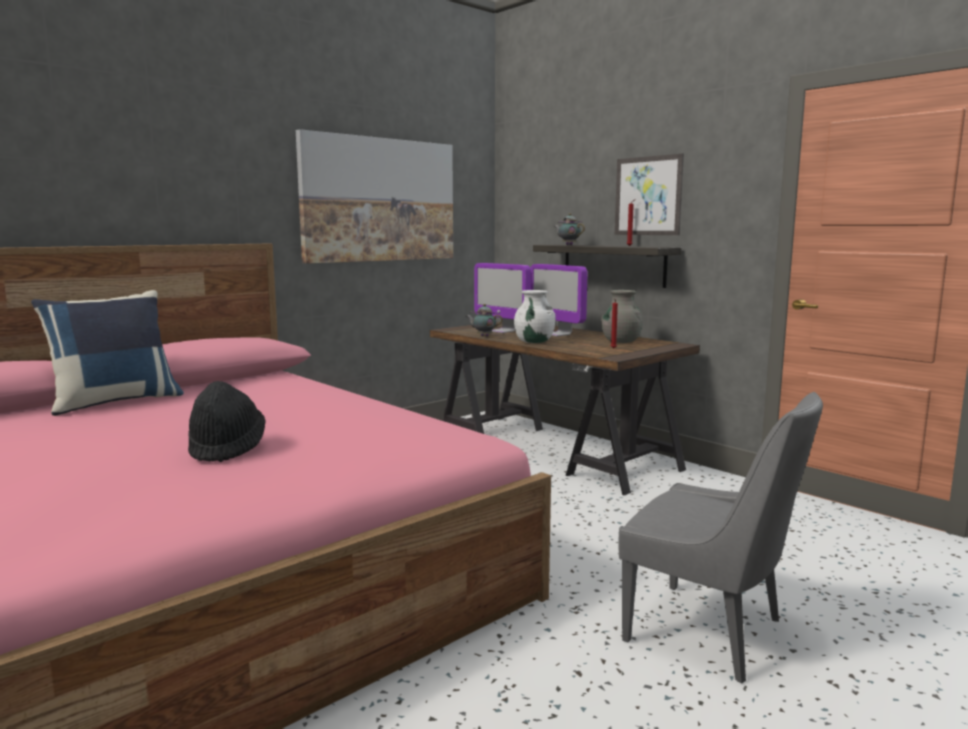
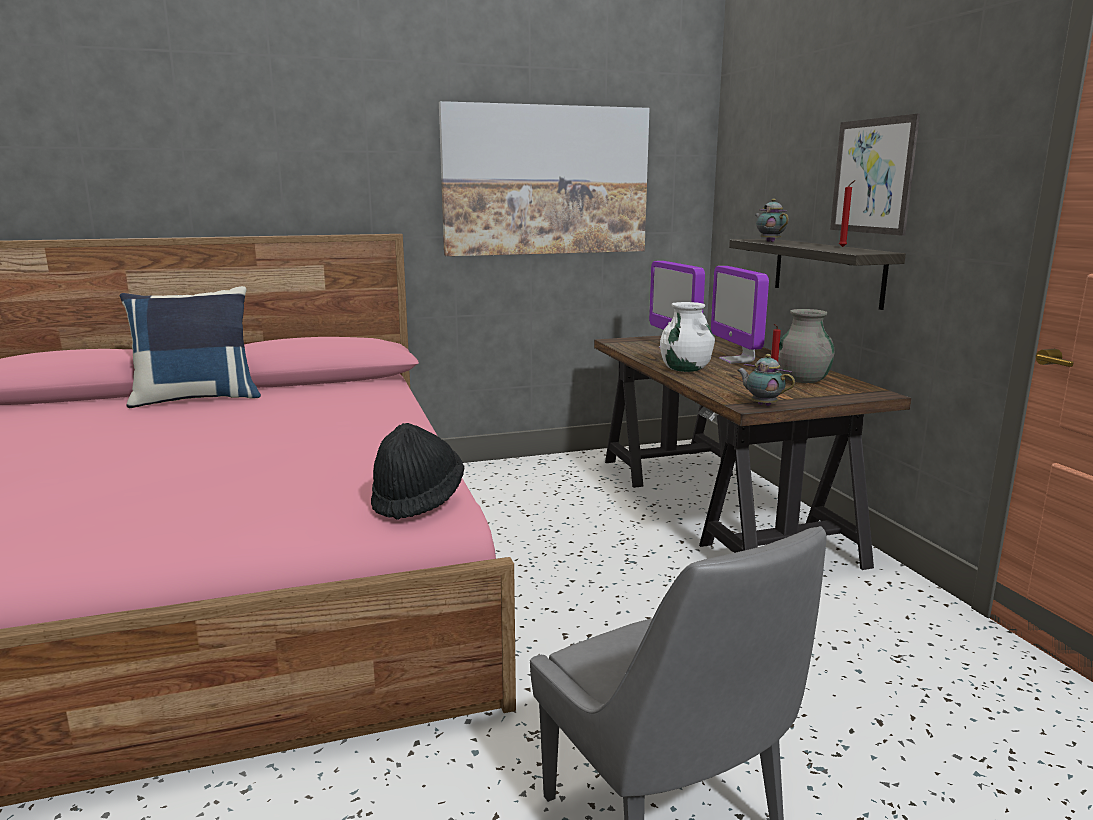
camera: 25 degrees right, 5 degrees up
black hat [188,381,265,462] -> black hat moved to [371,423,464,520]
teapot [466,304,503,336] -> teapot moved to [737,354,795,406]

